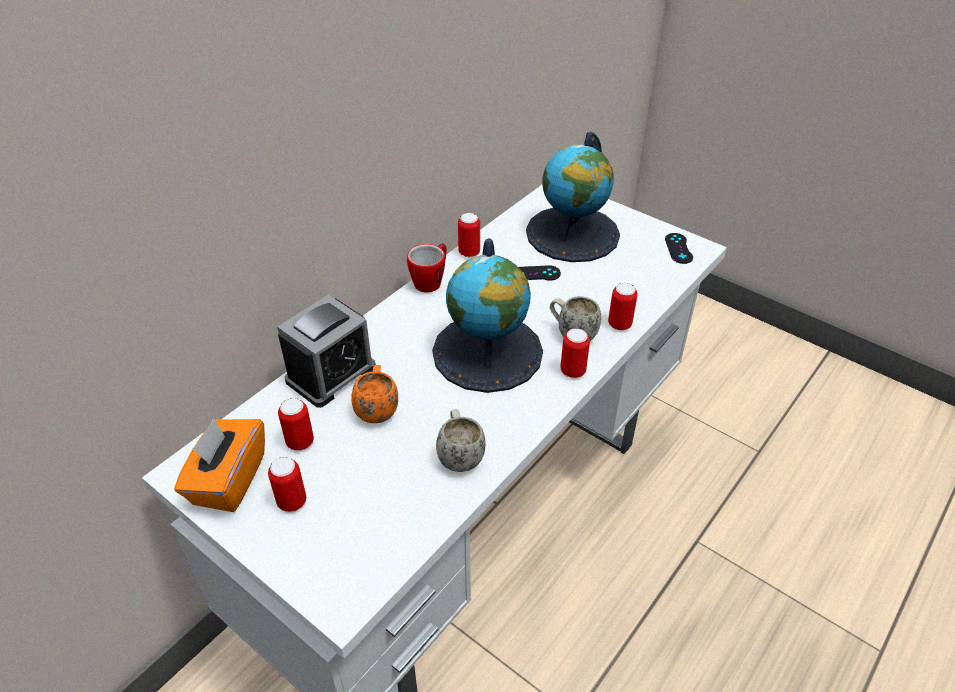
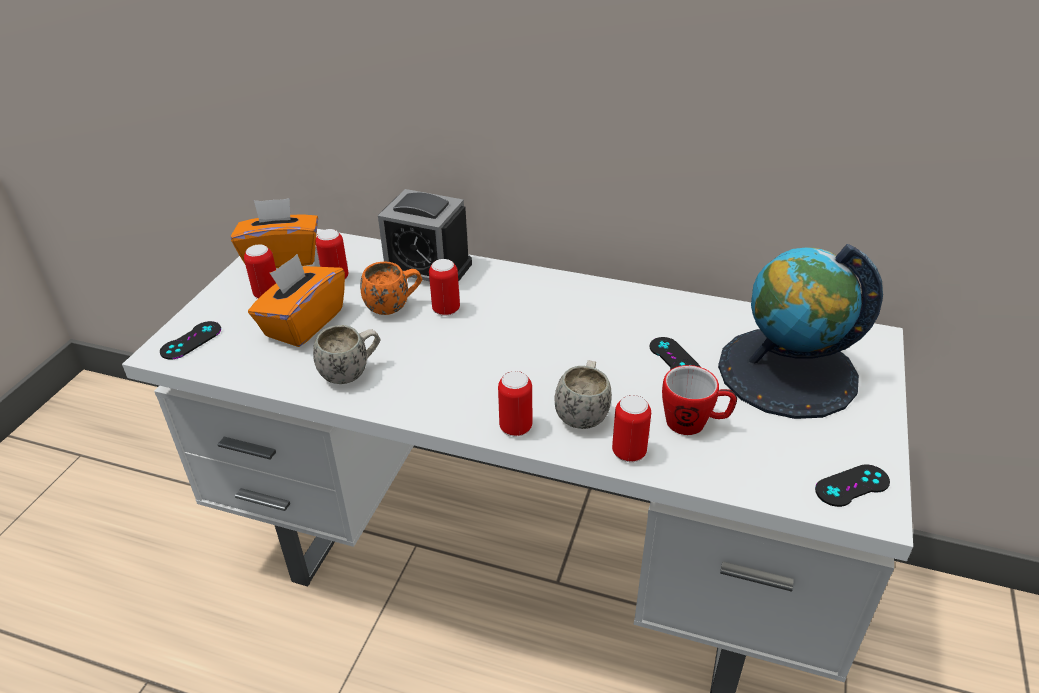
camera: 70 degrees right, 5 degrees down
mug [407,243,446,293] -> mug moved to [662,365,737,435]
globe [432,238,543,393] -> none
can [458,213,480,257] -> can moved to [429,259,460,316]
none -> black game controller [160,321,221,359]
none -> orange tissue box [248,254,345,347]

